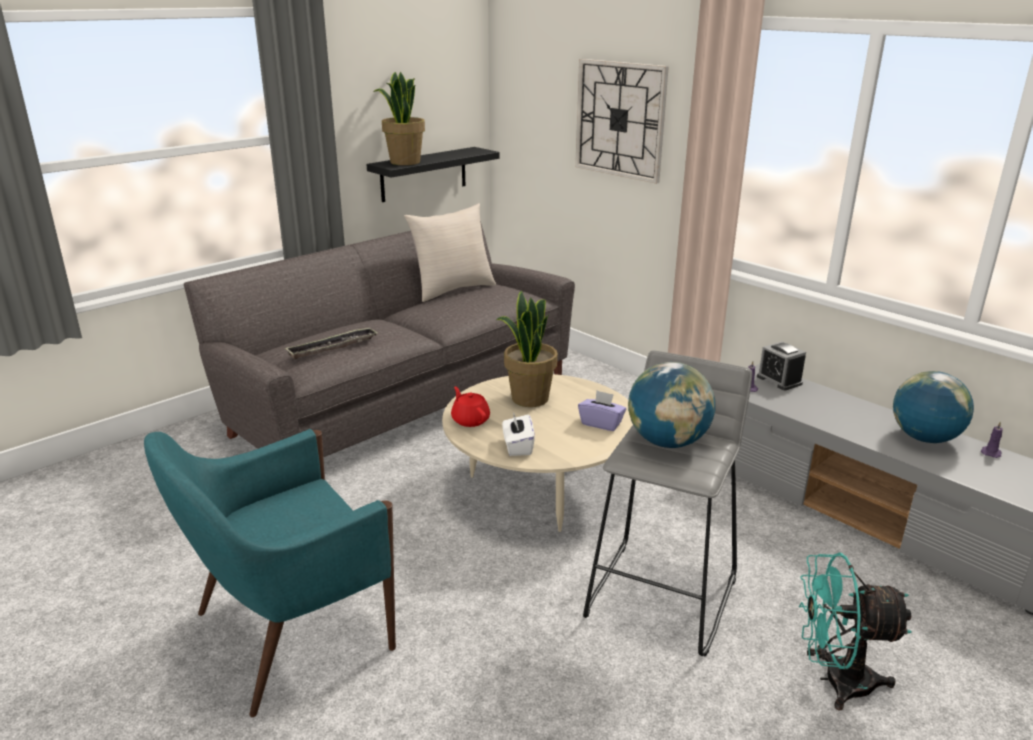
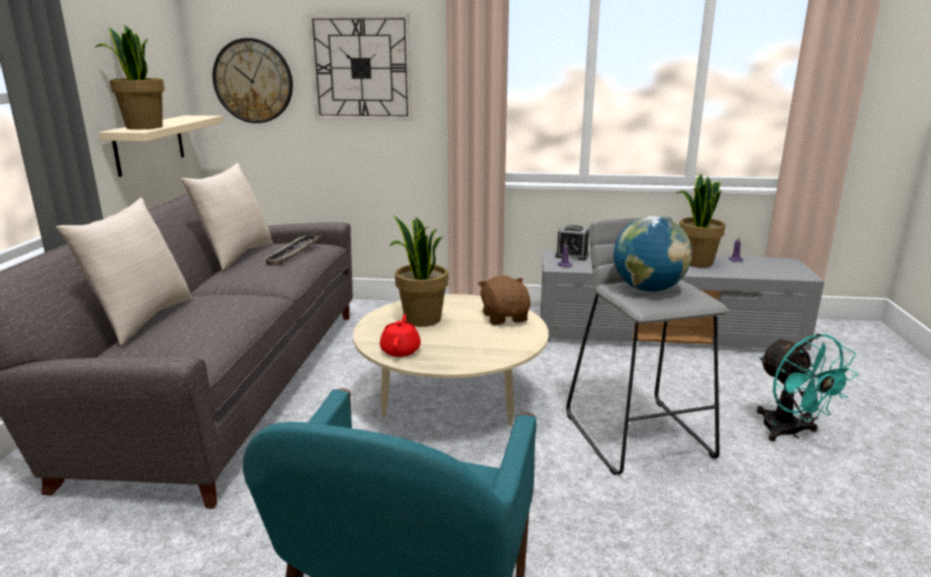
camera: 40 degrees left, 5 degrees down
tray [285,327,377,359] -> tray moved to [263,235,320,265]
black shelf [367,147,499,202] -> beige shelf [99,115,223,177]
red teapot [451,387,490,427] -> red teapot turned 75 degrees clockwise [380,314,421,357]
white tissue box [502,412,535,456] -> none
purple tissue box [578,390,626,431] -> brown plush toy [478,276,531,325]
turquoise fan [799,553,912,710] -> turquoise fan turned 75 degrees counterclockwise [756,334,858,442]
globe [893,371,974,443] -> potted plant [677,174,725,267]
none -> beige pillow [56,198,193,346]
none -> wall clock [213,38,293,123]

